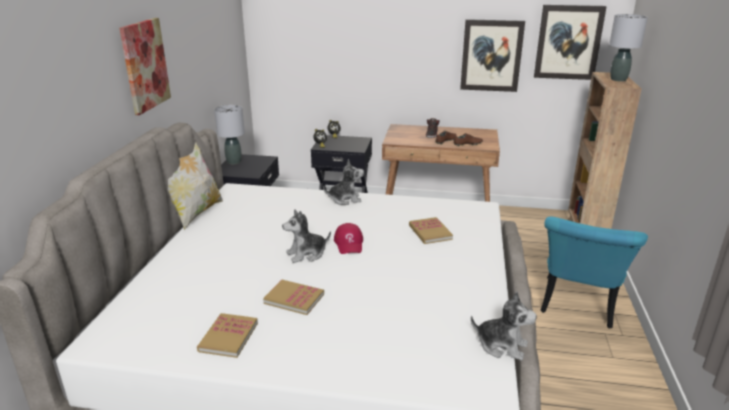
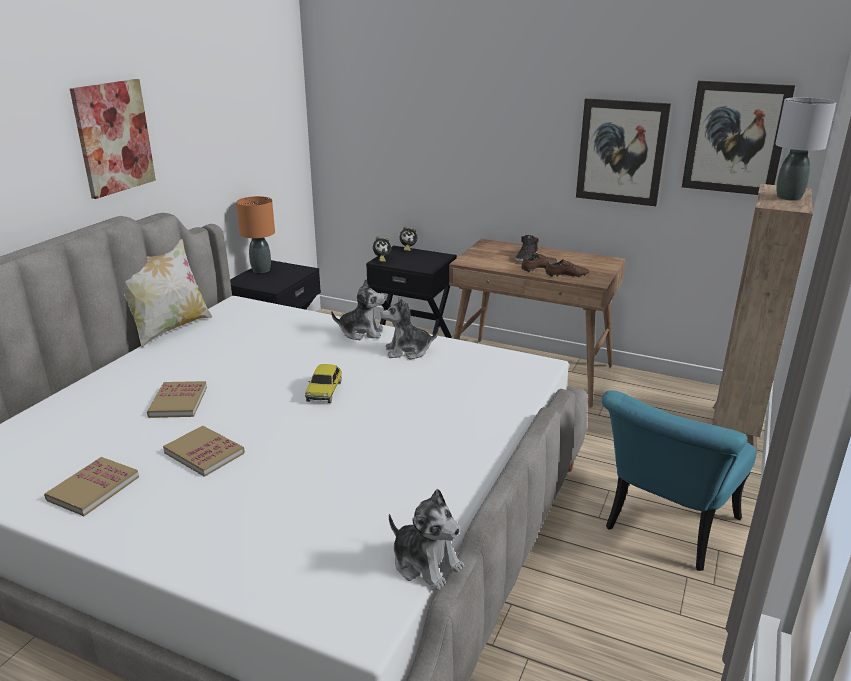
camera: 15 degrees right, 0 degrees up
grey table lamp [214,105,245,164] -> orange table lamp [236,196,275,273]
plush toy [282,209,331,263] -> plush toy moved to [381,297,439,359]
red cap [334,223,363,254] -> toy car [305,364,342,403]
book [409,217,453,244] -> book moved to [147,381,207,418]

